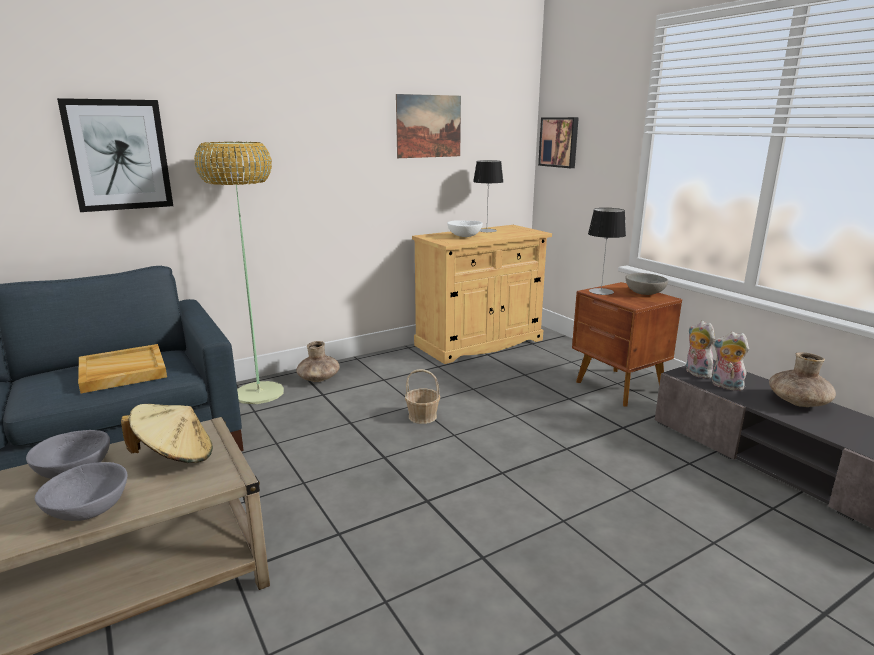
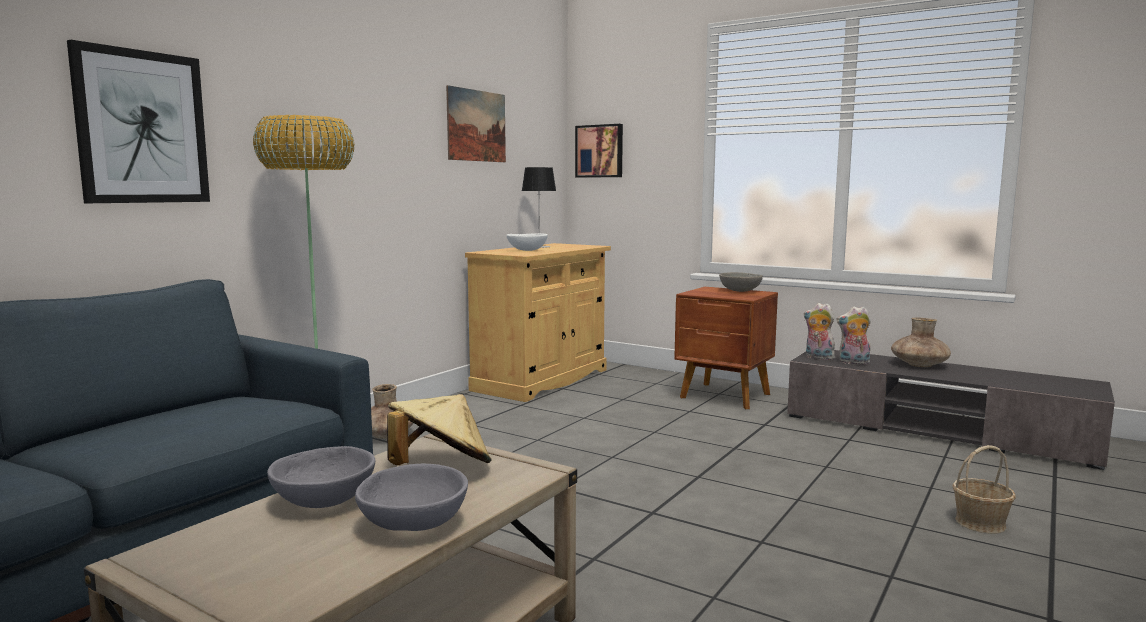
camera: 25 degrees left, 10 degrees down
beige tray [78,344,167,393] -> none
basket [405,369,440,424] -> basket moved to [952,445,1016,534]
table lamp [588,208,626,295] -> none

